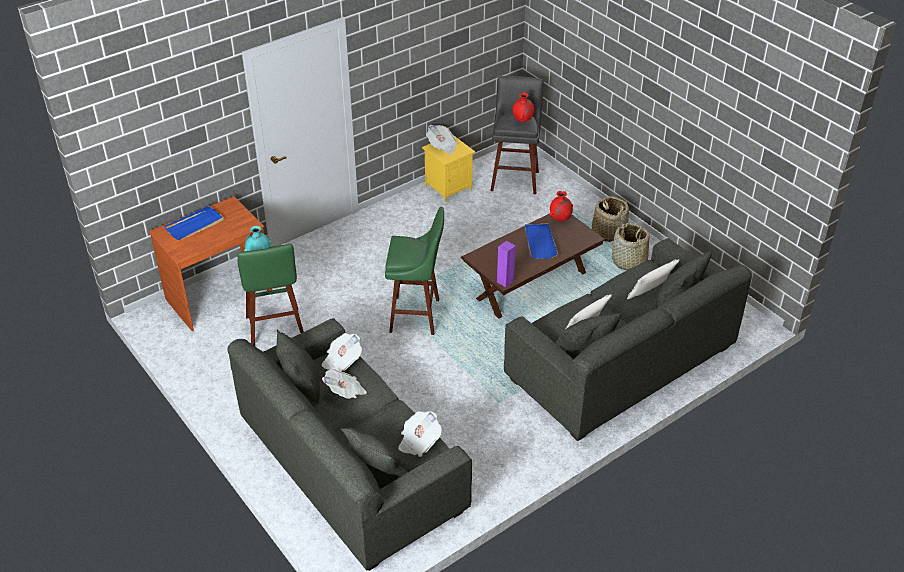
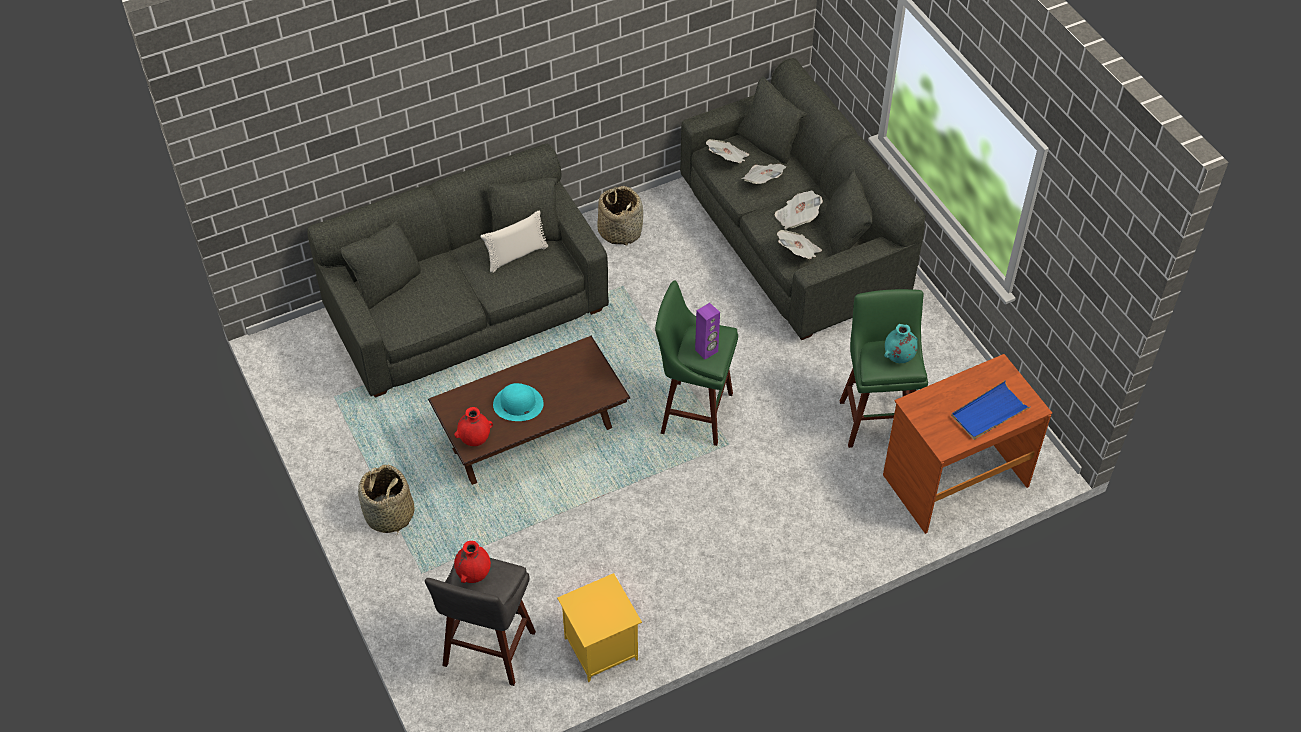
camera: 170 degrees left, 10 degrees up
newspaper [426,125,458,154] -> newspaper moved to [742,164,786,184]
purple speaker [497,241,516,288] -> purple speaker moved to [695,303,720,360]
blue tray [525,223,558,259] -> turquoise hat [493,383,543,421]
basket [612,223,650,270] -> basket moved to [597,186,643,245]
white pillow [627,259,679,299] -> none

